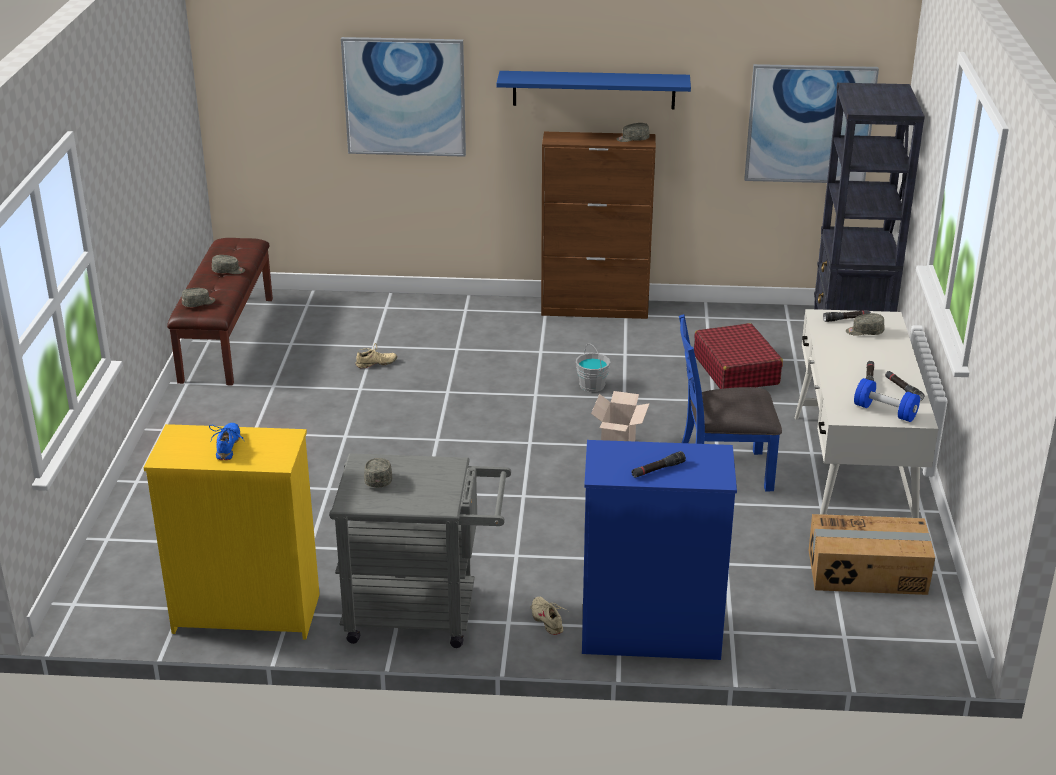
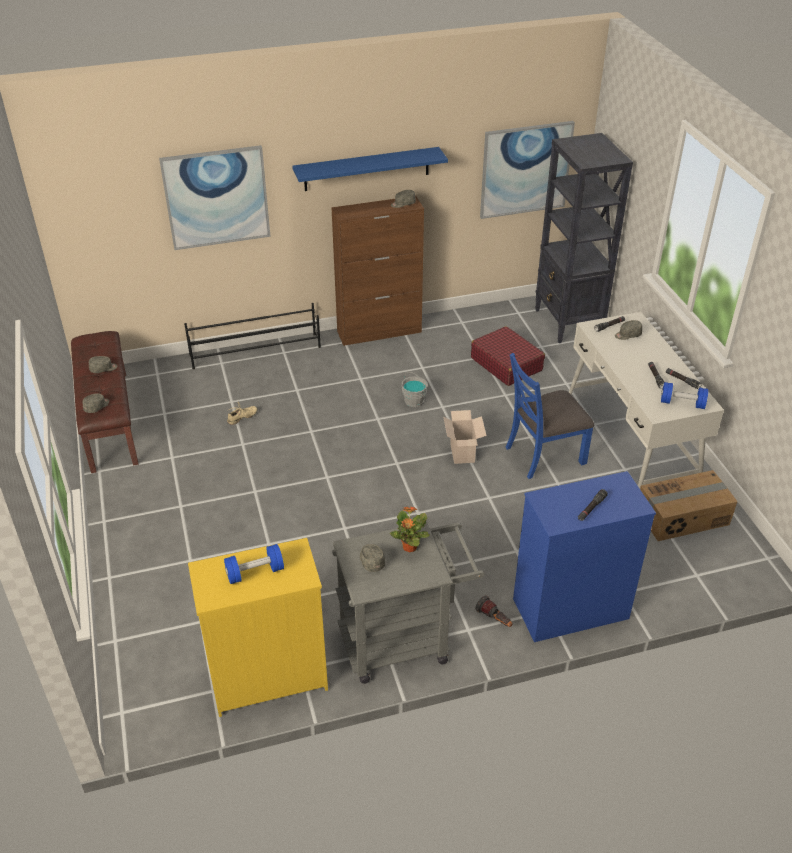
camera: 20 degrees left, 10 degrees up
blue shoe [209,423,243,460] -> blue dumbbell [224,544,284,584]
beige shoe [530,597,568,635] -> flashlight [475,596,513,627]
none -> black shoe rack [184,303,321,369]
none -> potted plant [390,506,429,552]

